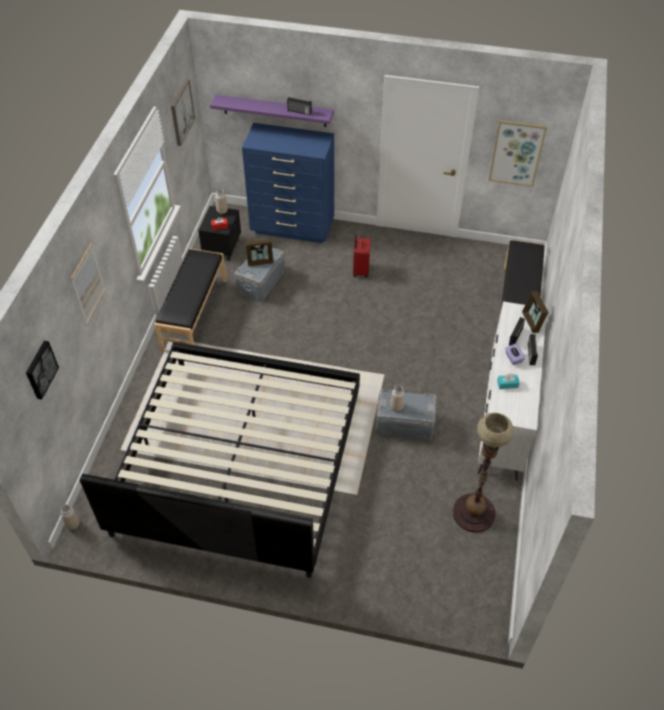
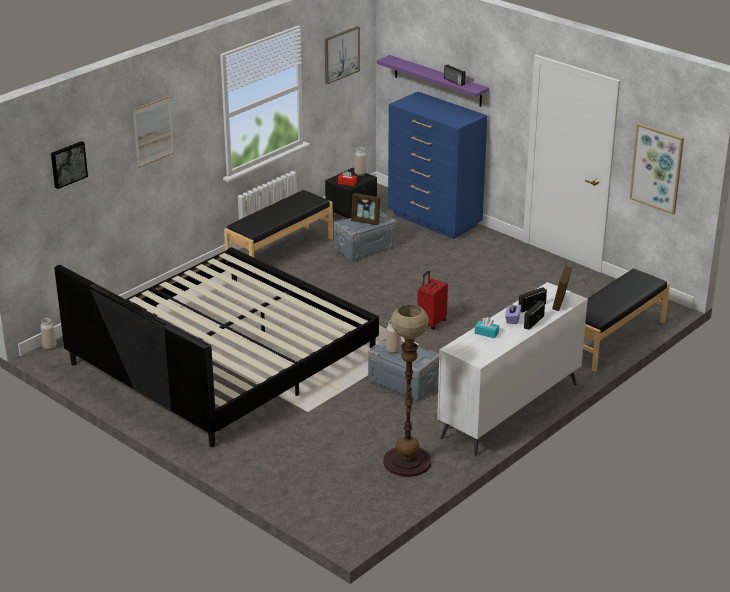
camera: 30 degrees right, 20 degrees down
red suitcase [353,234,370,277] -> red suitcase moved to [418,271,448,330]

